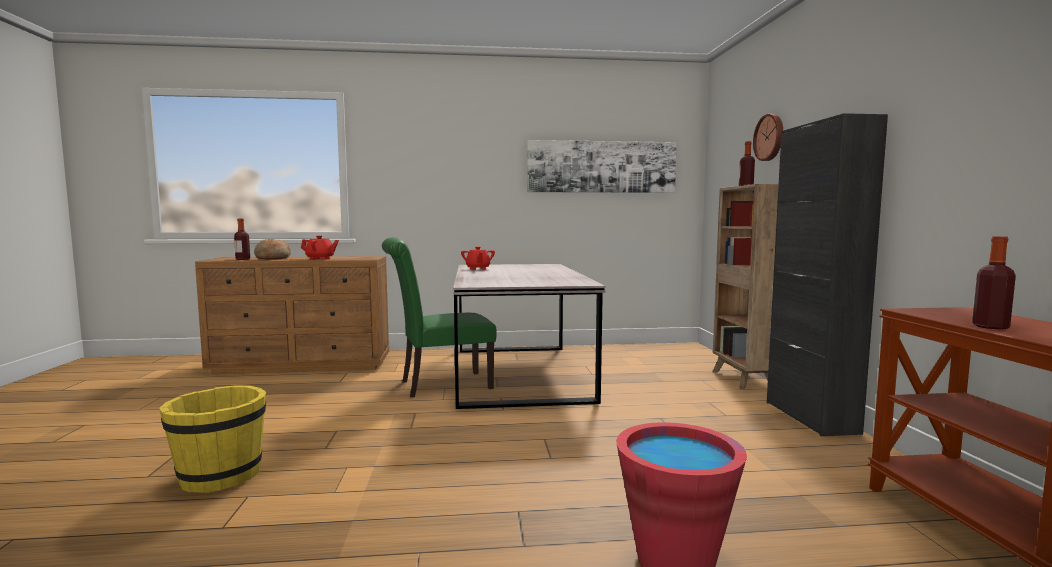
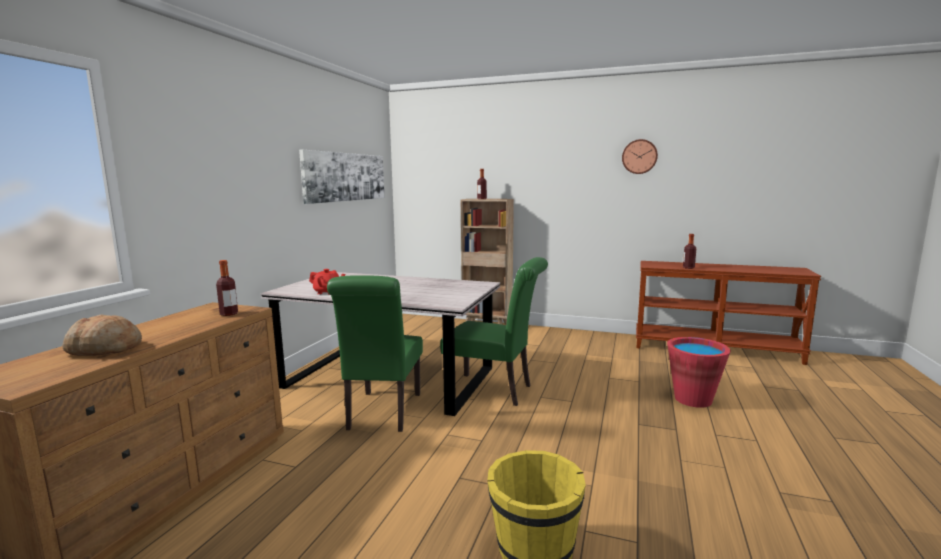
camera: 65 degrees left, 5 degrees up
bottle [234,219,250,260] -> bottle moved to [216,260,238,316]
red teapot [301,235,339,260] -> none
wall clock [753,114,783,161] -> wall clock moved to [622,139,658,174]
black cabinet [767,113,888,436] -> none
none -> green chair [440,257,548,406]

